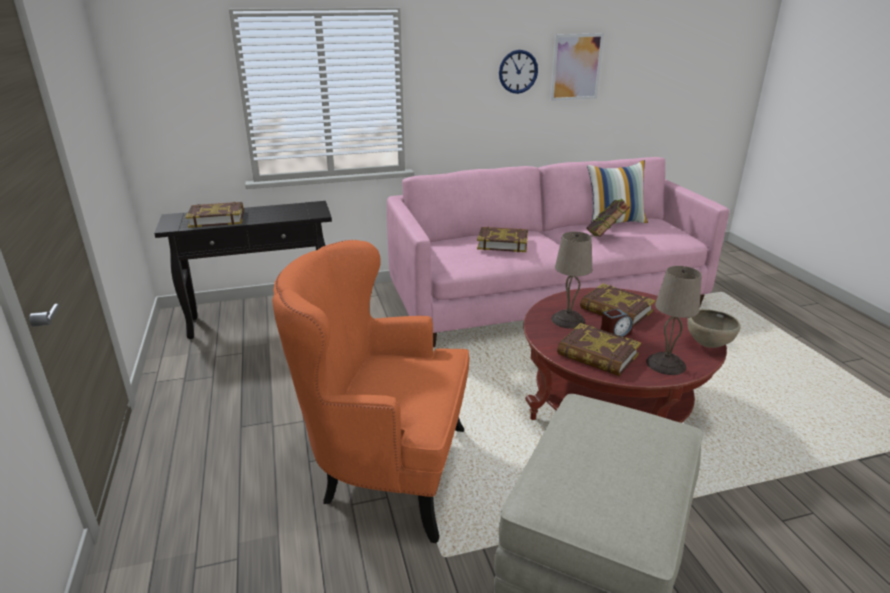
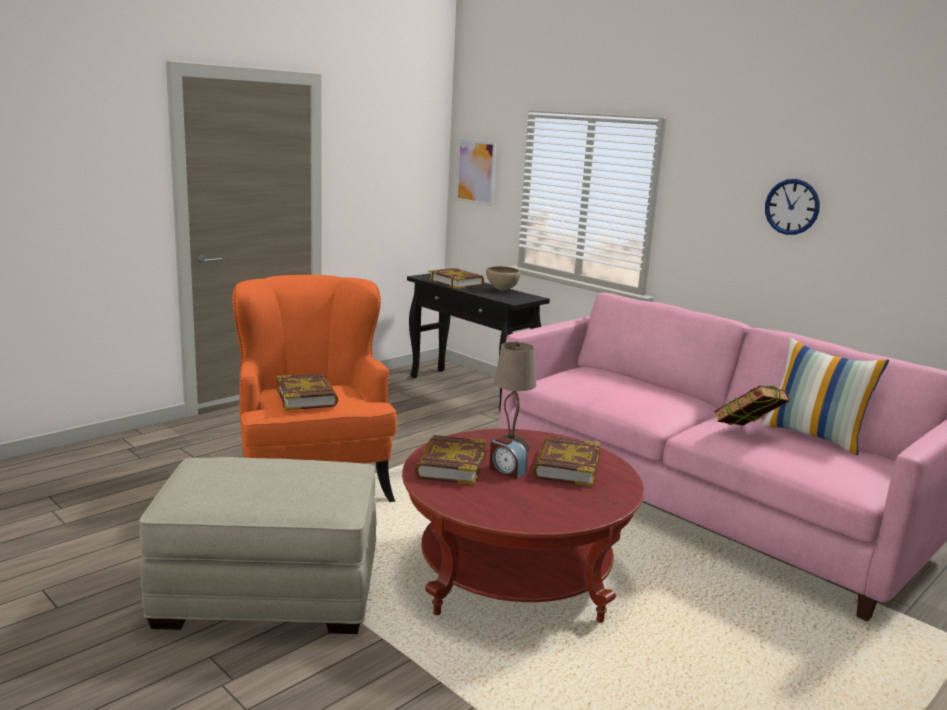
camera: 60 degrees right, 10 degrees down
book [477,227,528,252] -> book moved to [277,373,338,411]
picture [550,33,604,101] -> picture moved to [455,139,496,206]
beige table lamp [646,266,702,375] -> none
brown bowl [687,310,741,348] -> brown bowl moved to [486,266,521,290]

